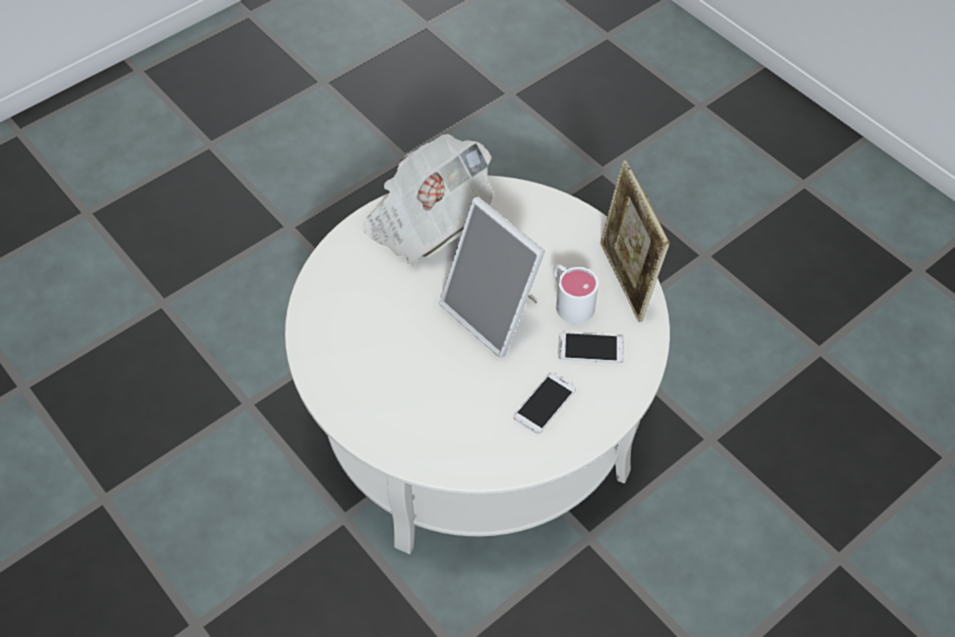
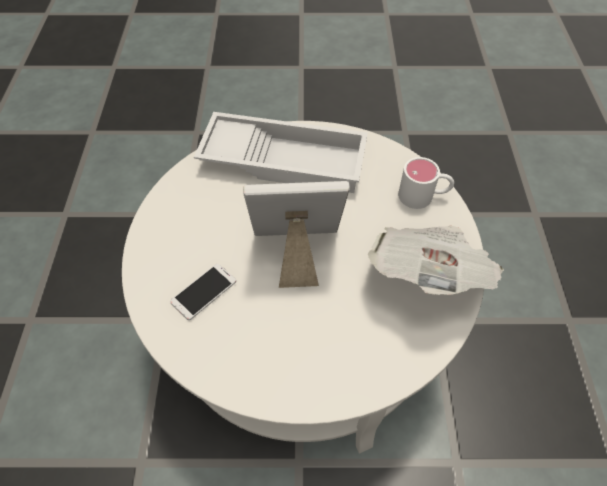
camera: 130 degrees right, 0 degrees up
phone [514,373,576,434] -> none
white mug [553,264,599,324] -> white mug moved to [398,157,454,209]
picture frame [600,160,670,322] -> none
none -> white tray [194,112,368,193]

